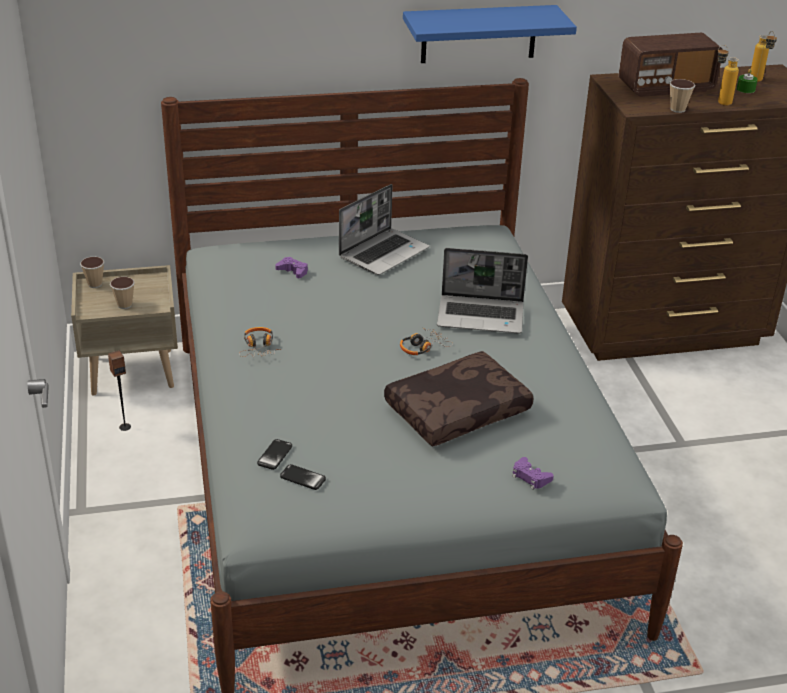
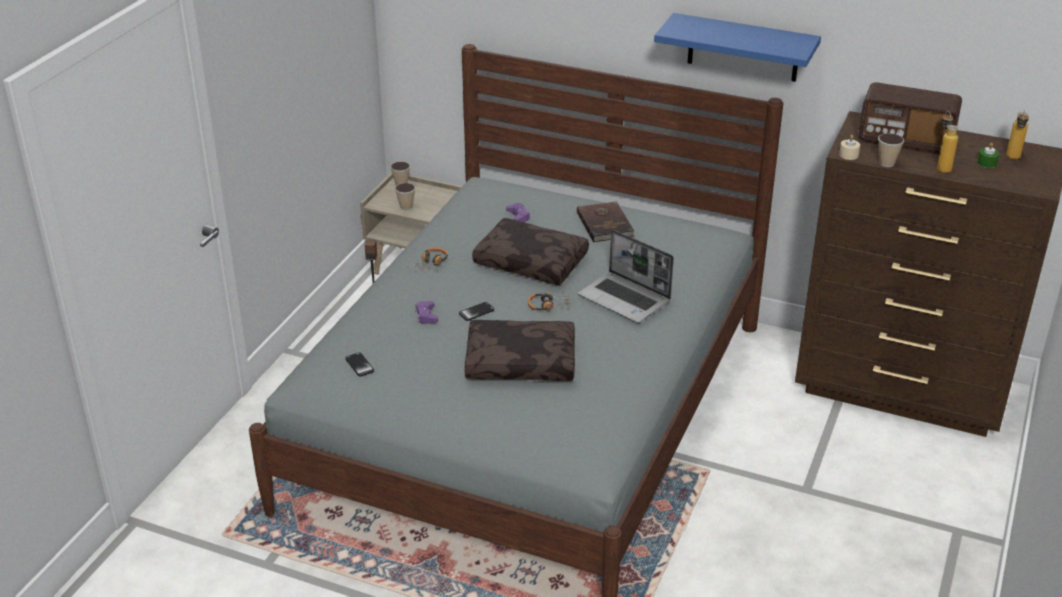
camera: 35 degrees right, 0 degrees up
phone [257,439,292,470] -> phone moved to [459,302,494,321]
laptop [339,184,429,275] -> brown book [577,201,635,242]
purple game controller [512,457,554,490] -> purple game controller moved to [415,301,438,324]
none -> brown pillow [472,218,589,285]
none -> beige candle [839,135,860,160]

